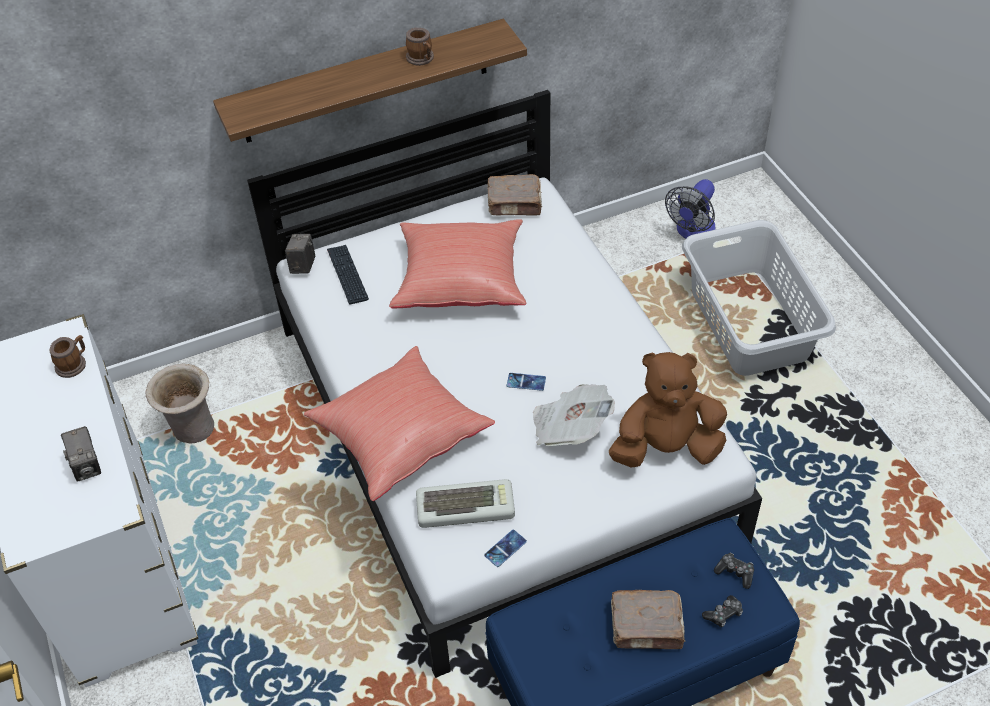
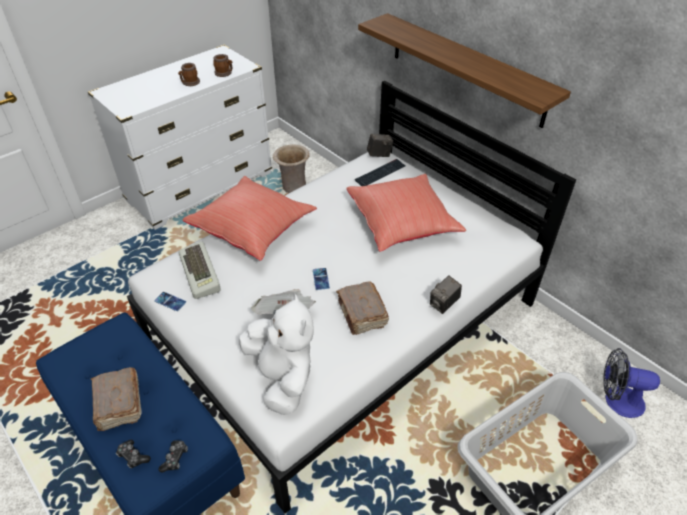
camera: 70 degrees right, 5 degrees down
camera [61,426,101,482] -> camera moved to [430,275,462,314]
mug [406,28,434,66] -> mug moved to [178,63,200,86]
brown book [487,174,542,216] -> brown book moved to [336,281,389,335]
brown plush toy [609,352,727,468] -> white plush toy [239,293,314,415]

